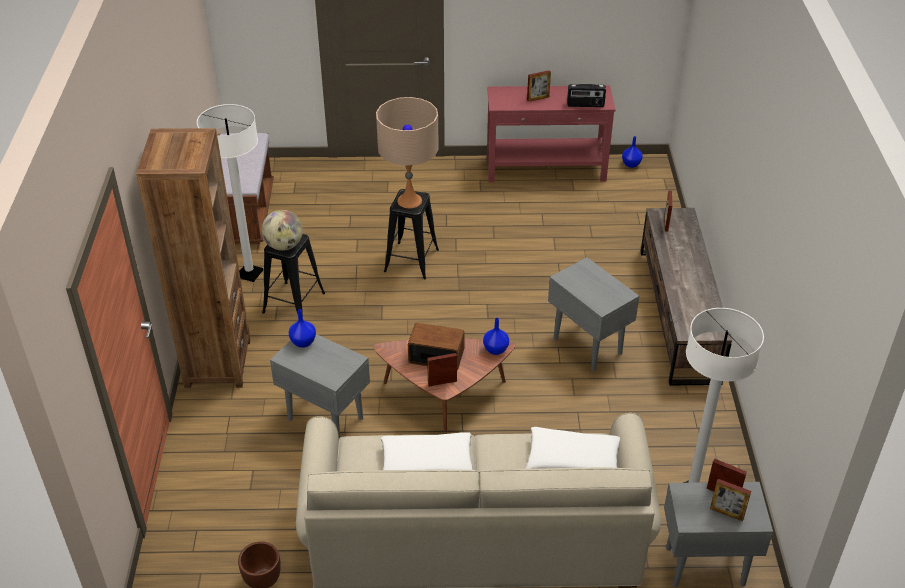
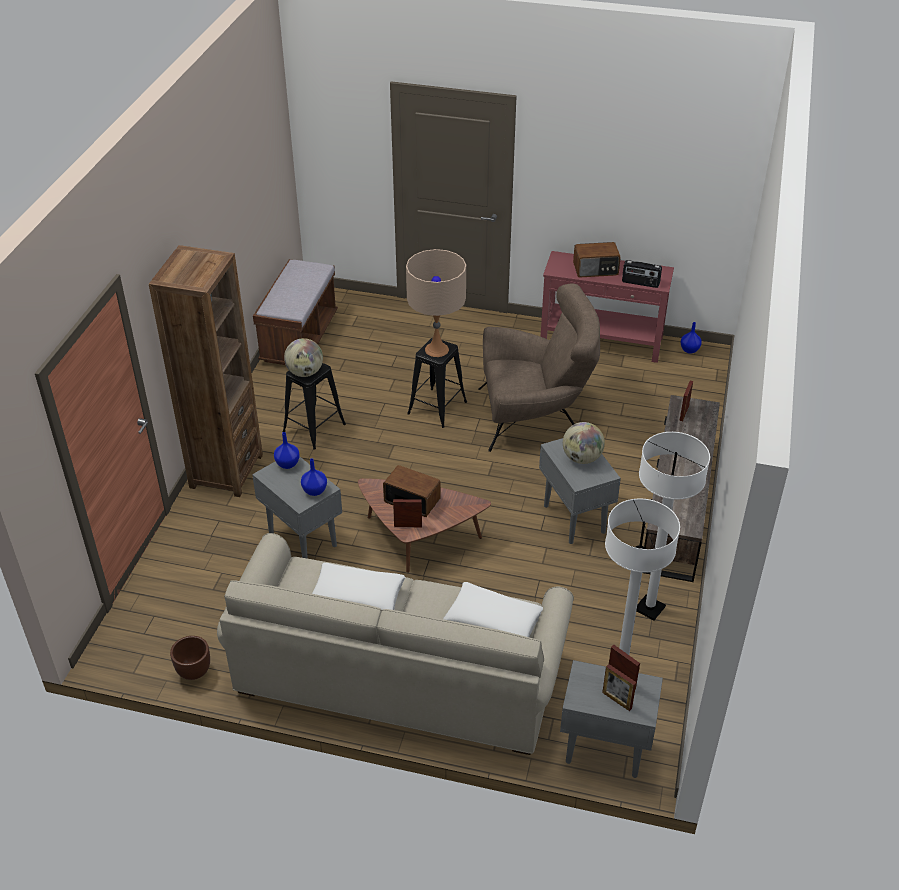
camera: 15 degrees right, 0 degrees up
white floor lamp [197,104,263,282] -> white floor lamp moved to [636,432,710,620]
blue vase [483,318,509,355] -> blue vase moved to [301,459,327,496]
picture frame [527,70,551,102] -> radio [573,242,621,278]
none -> brown armchair [478,284,600,452]
none -> globe [563,422,605,464]

